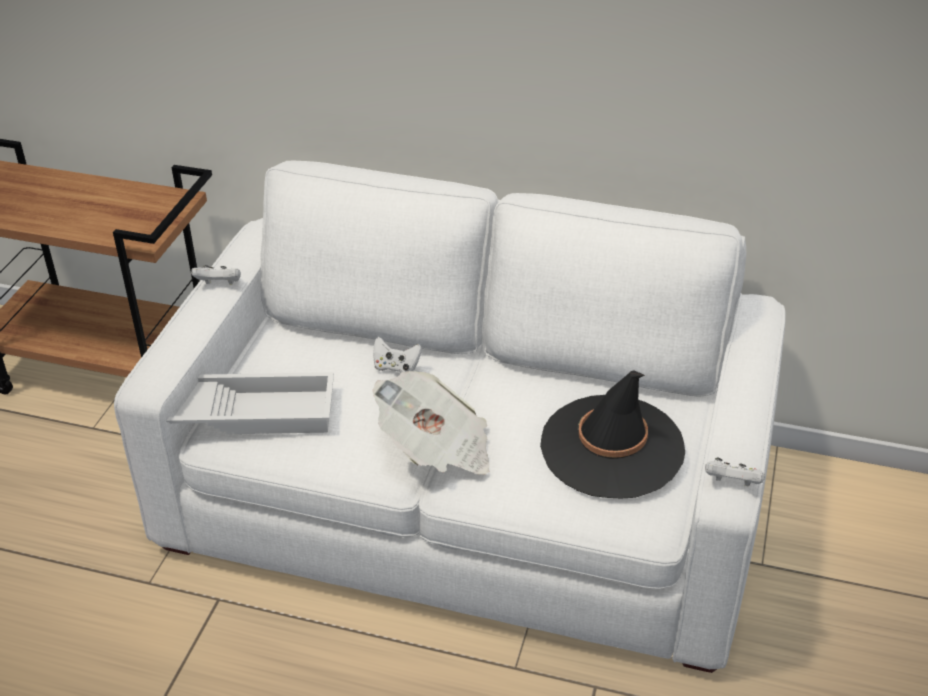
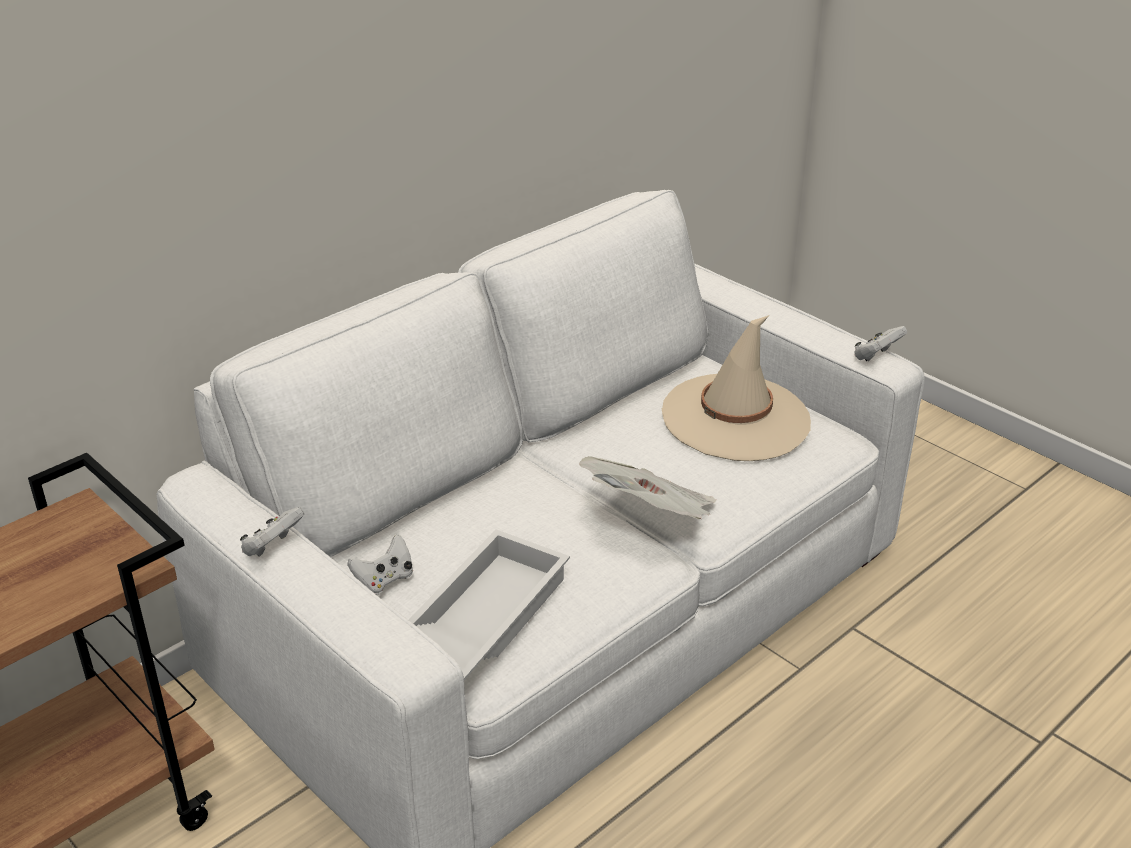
camera: 60 degrees left, 5 degrees down
white game controller [373,337,422,373] -> white game controller moved to [347,534,413,595]
black hat [540,370,685,498] -> beige hat [662,315,811,461]

